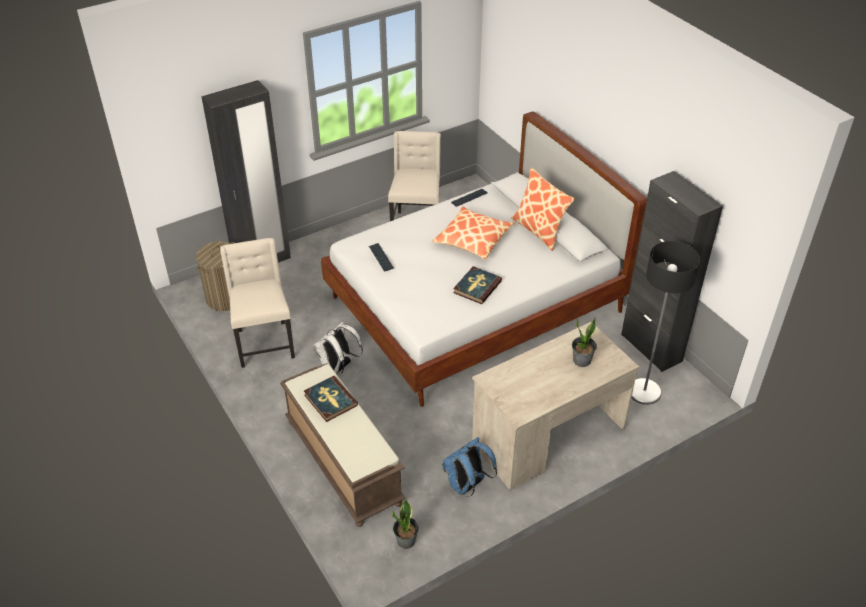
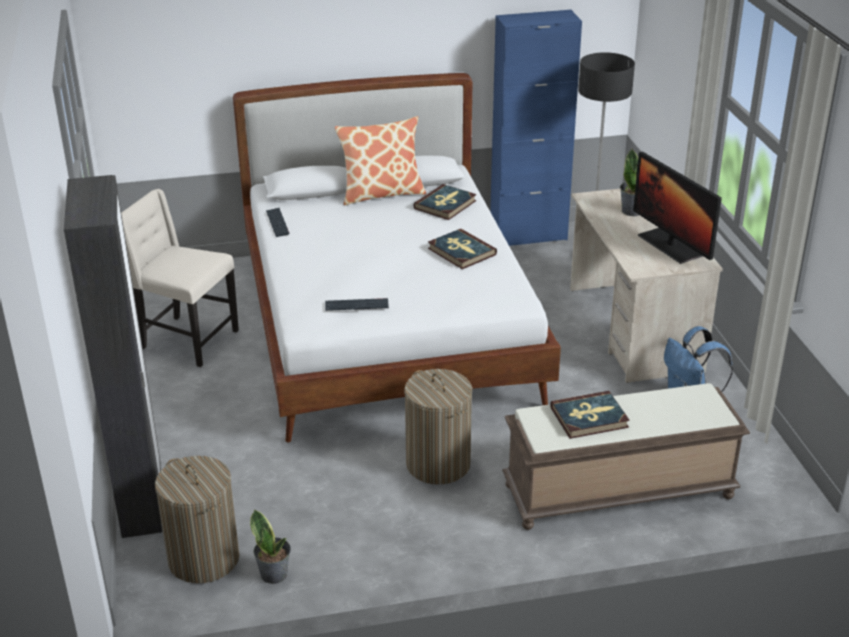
camera: 70 degrees left, 10 degrees down
beige chair [220,238,295,368] -> none
white backpack [313,322,363,375] -> laundry basket [404,369,472,485]
potted plant [392,498,419,549] -> potted plant moved to [250,509,291,584]
pillow [432,207,514,260] -> none
black cabinet [621,171,723,372] -> blue cabinet [490,10,582,246]
none -> book [413,184,476,220]
none -> monitor [633,151,722,264]

